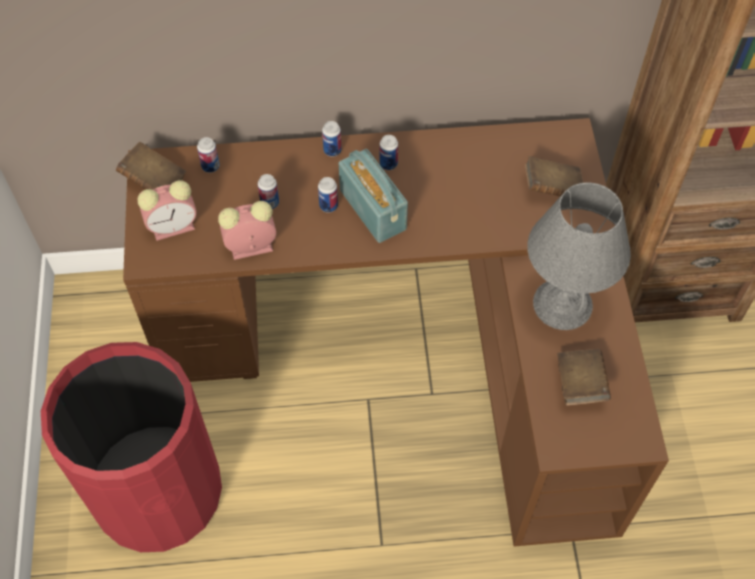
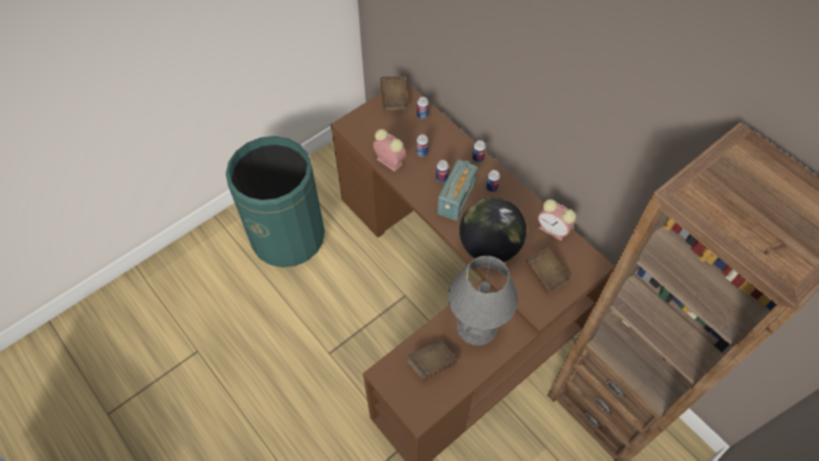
camera: 55 degrees right, 0 degrees up
red trash can [41,342,222,552] -> green trash can [226,136,325,267]
alarm clock [138,180,197,241] -> alarm clock moved to [538,199,576,241]
none -> globe [459,197,527,262]

